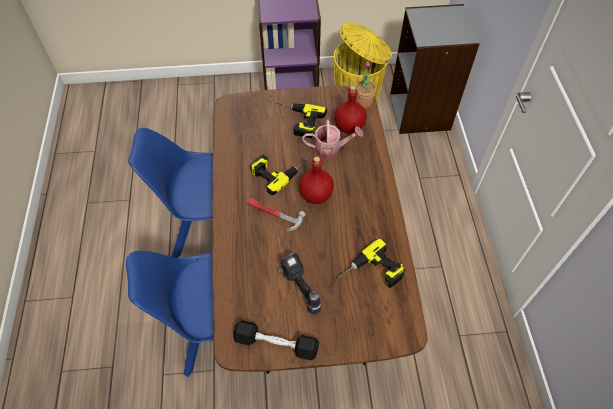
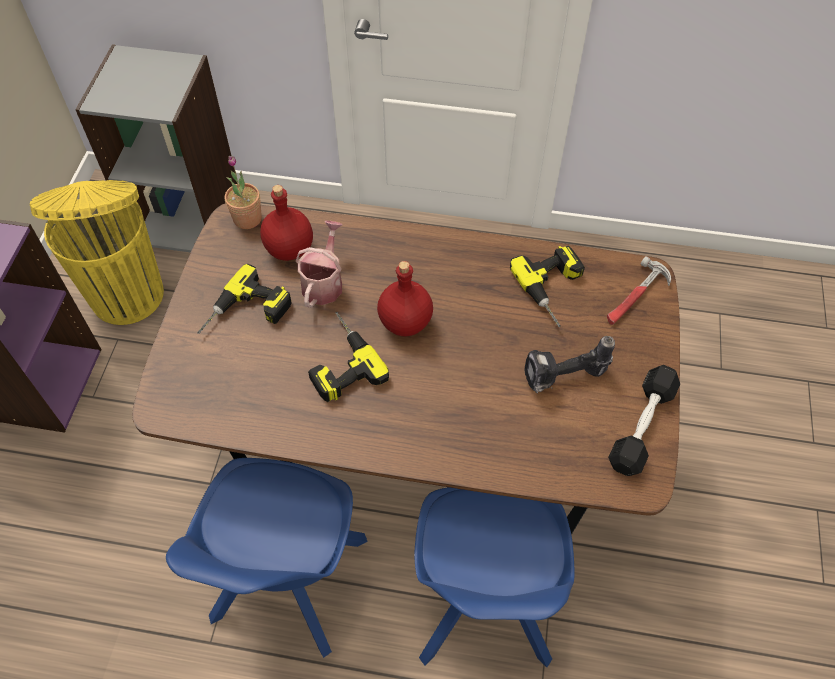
camera: 75 degrees left, 0 degrees up
hammer [247,198,306,231] -> hammer moved to [607,256,671,325]

